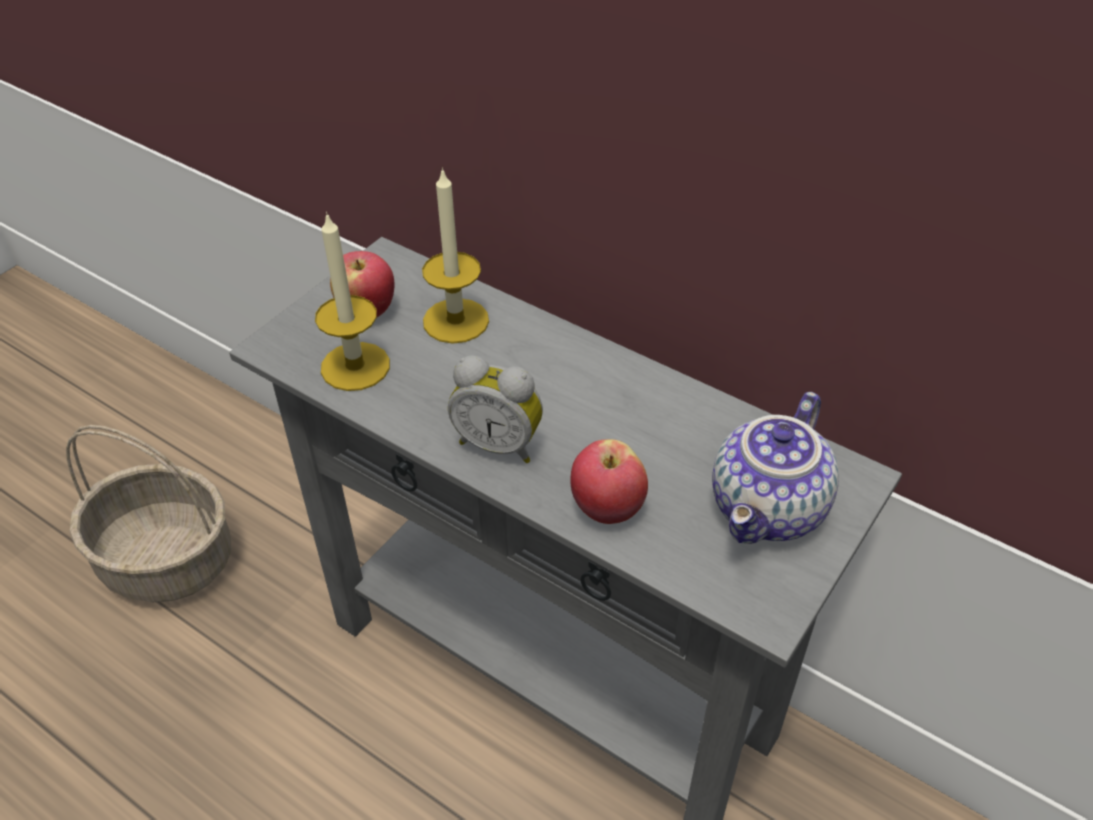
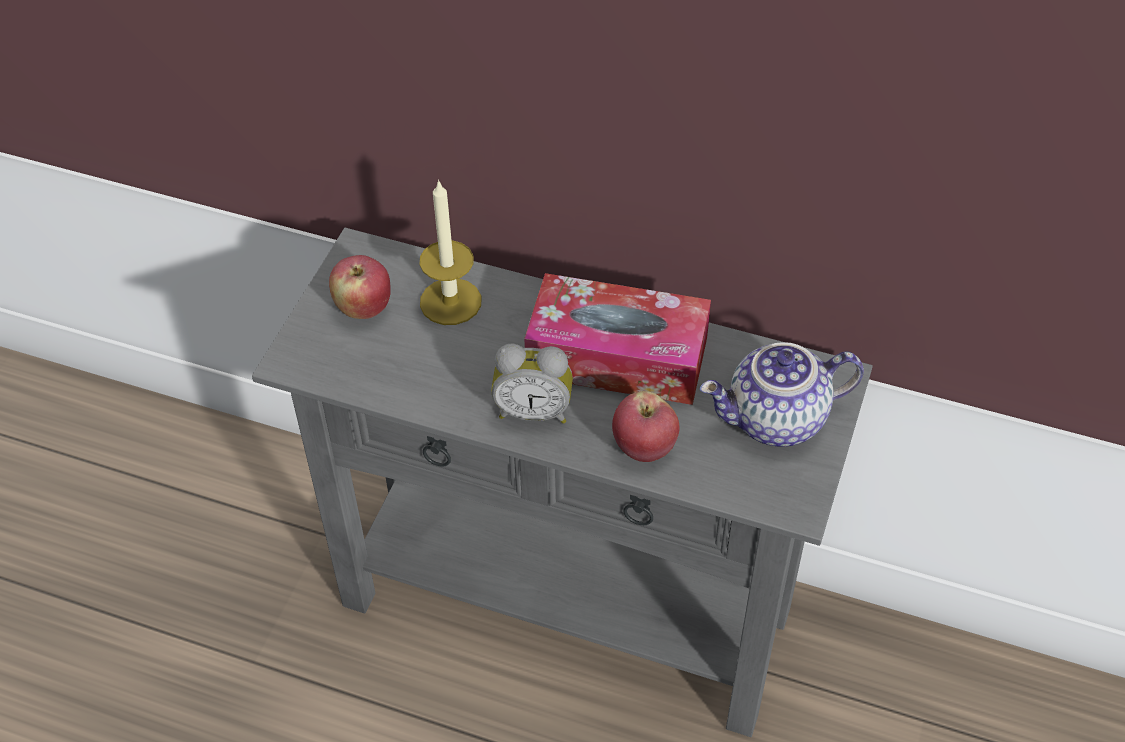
camera: 15 degrees left, 5 degrees up
basket [66,425,231,602] -> none
candle [315,212,390,391] -> none
teapot [712,392,839,544] -> teapot turned 60 degrees clockwise [700,342,864,447]
none -> tissue box [524,273,711,405]

